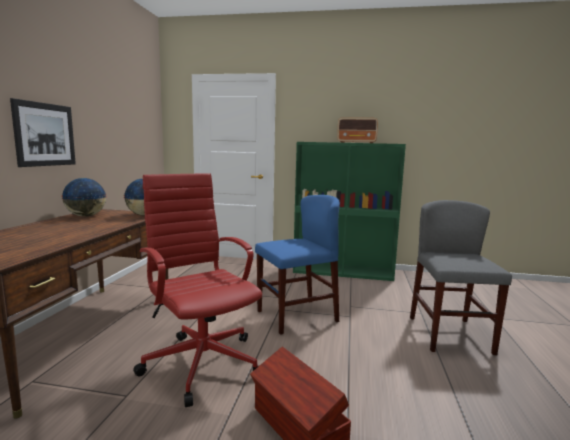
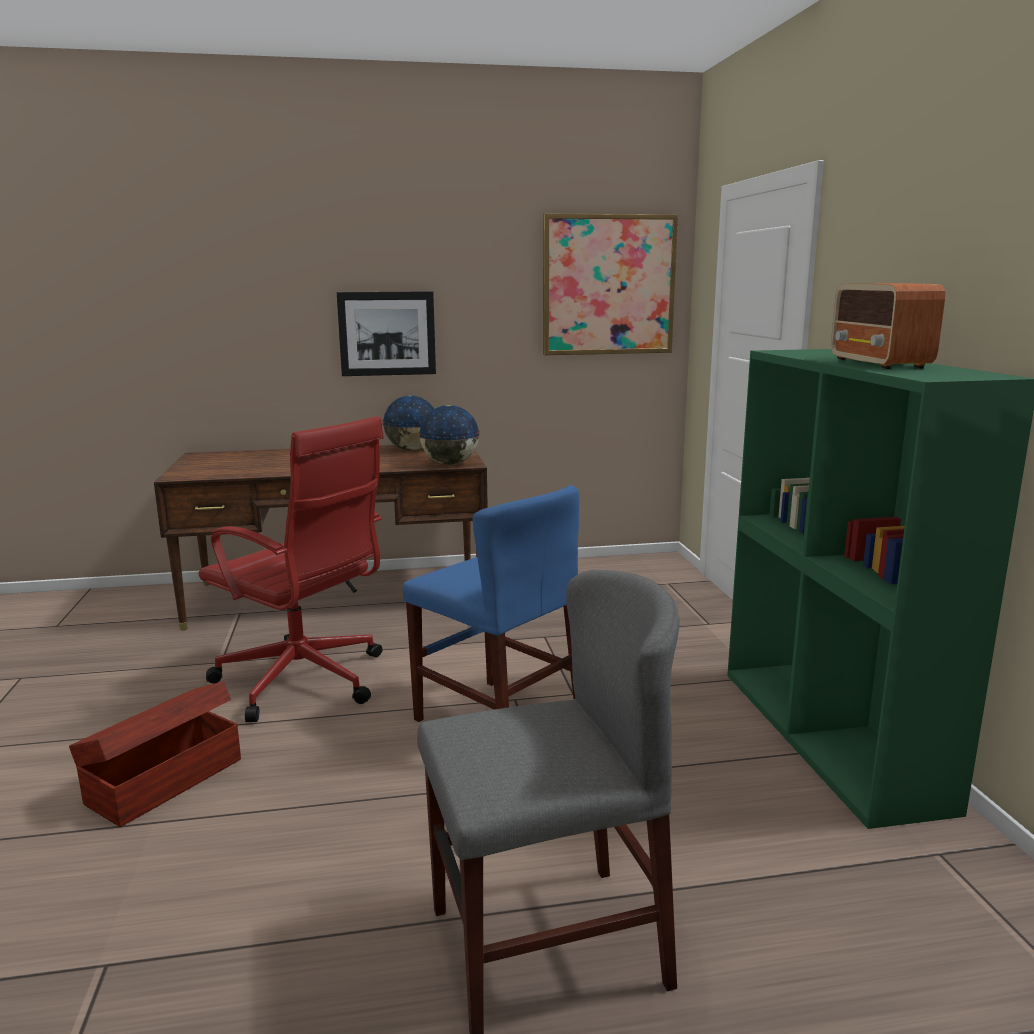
camera: 70 degrees right, 5 degrees up
red office chair [133,173,262,407] -> red office chair turned 90 degrees clockwise [199,416,384,722]
none -> picture [543,213,678,355]

